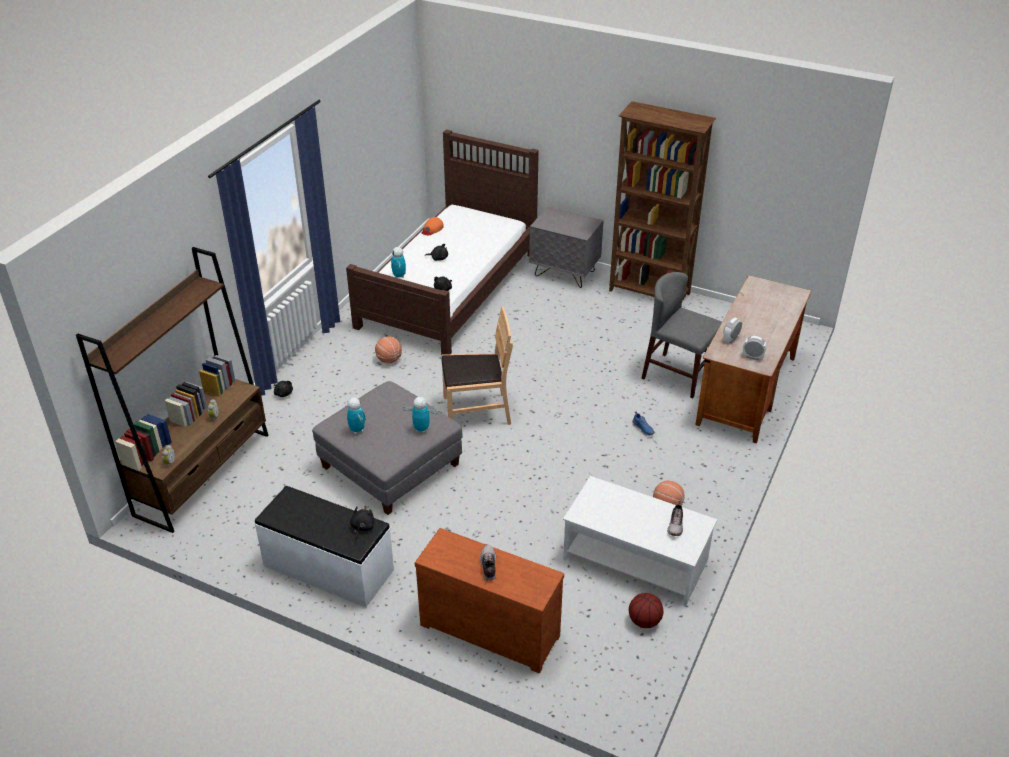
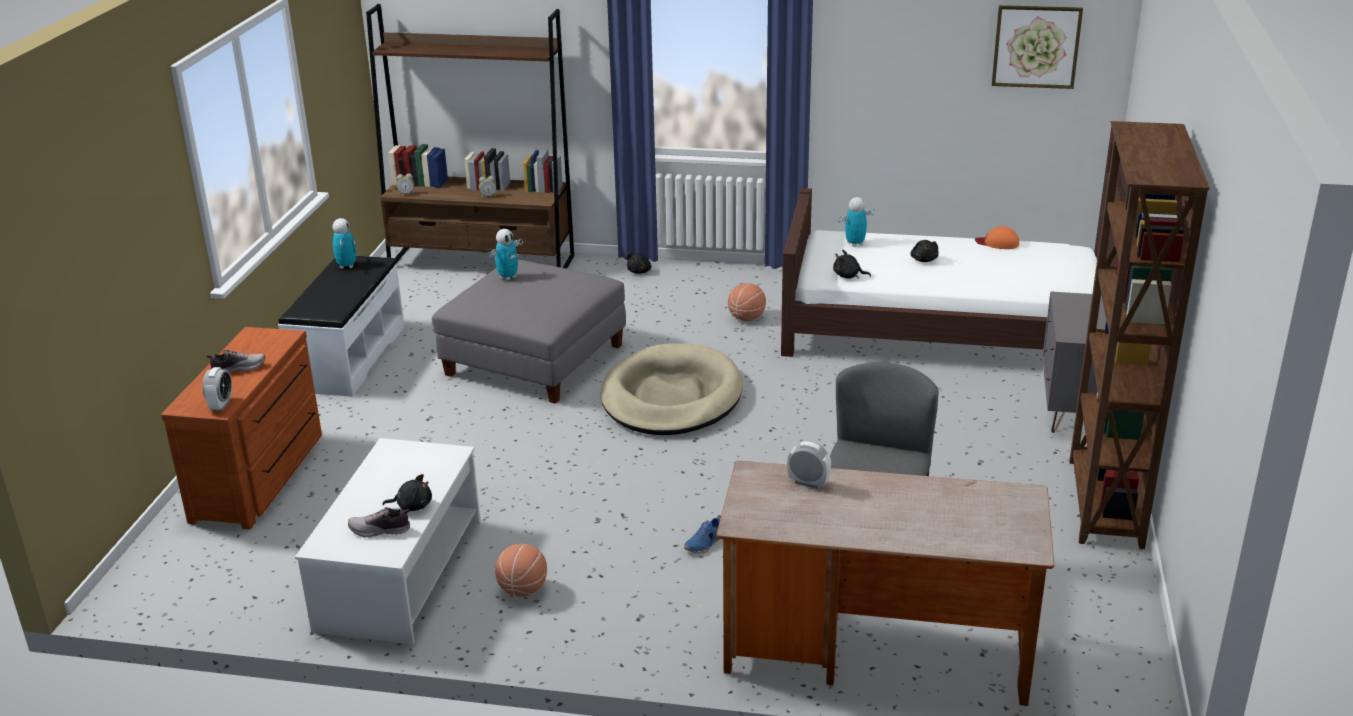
camera: 75 degrees right, 10 degrees down
black plush toy [350,505,374,540] -> black plush toy moved to [383,474,432,512]
toy robot [403,397,438,433] -> toy robot moved to [333,218,356,269]
brown chair [442,306,513,425] -> beige dog bed [601,343,743,435]
basketball [629,593,663,628] -> none
alarm clock [743,335,767,360] -> alarm clock moved to [203,367,232,411]
none -> picture [992,5,1083,89]

